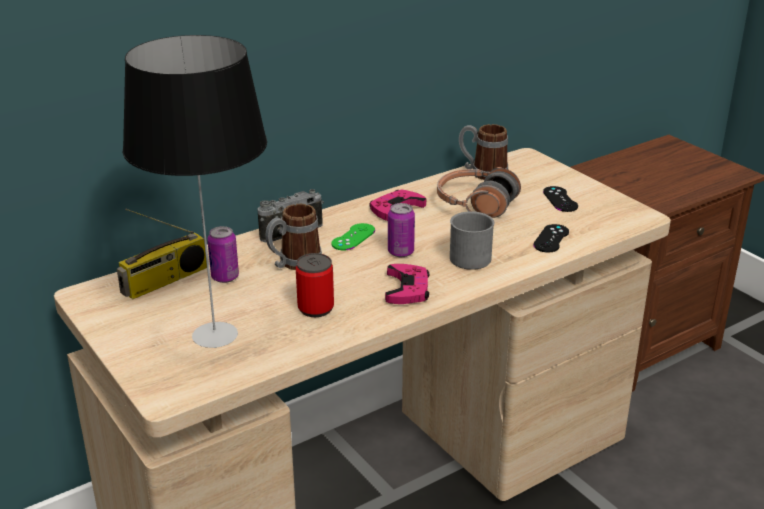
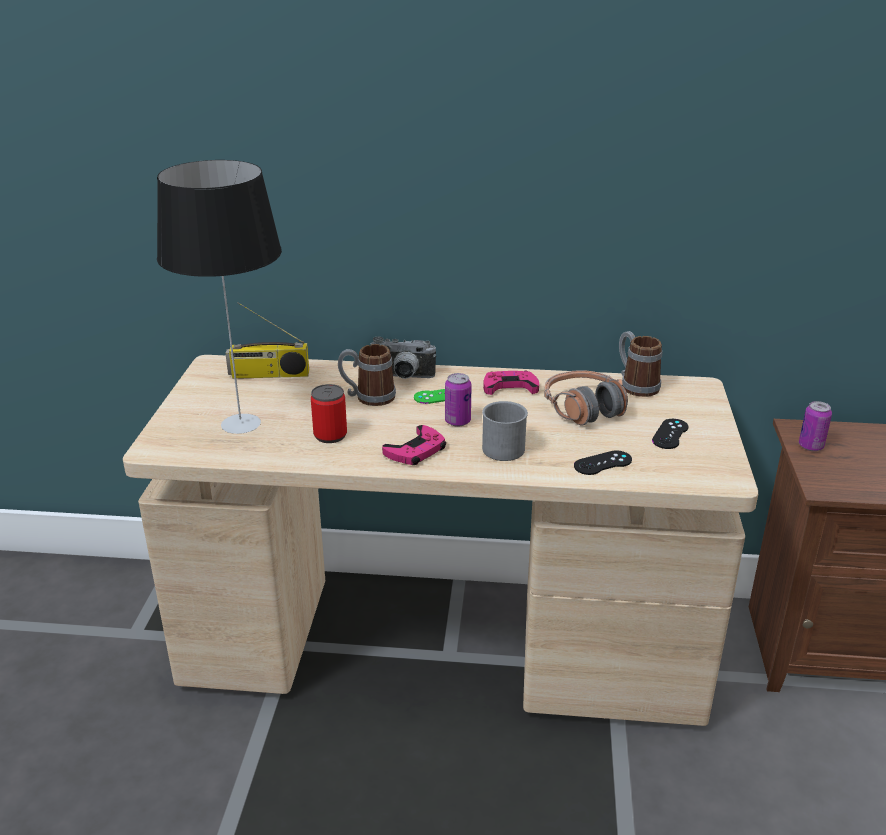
camera: 40 degrees right, 0 degrees up
can [207,226,239,283] -> can moved to [799,401,832,451]

